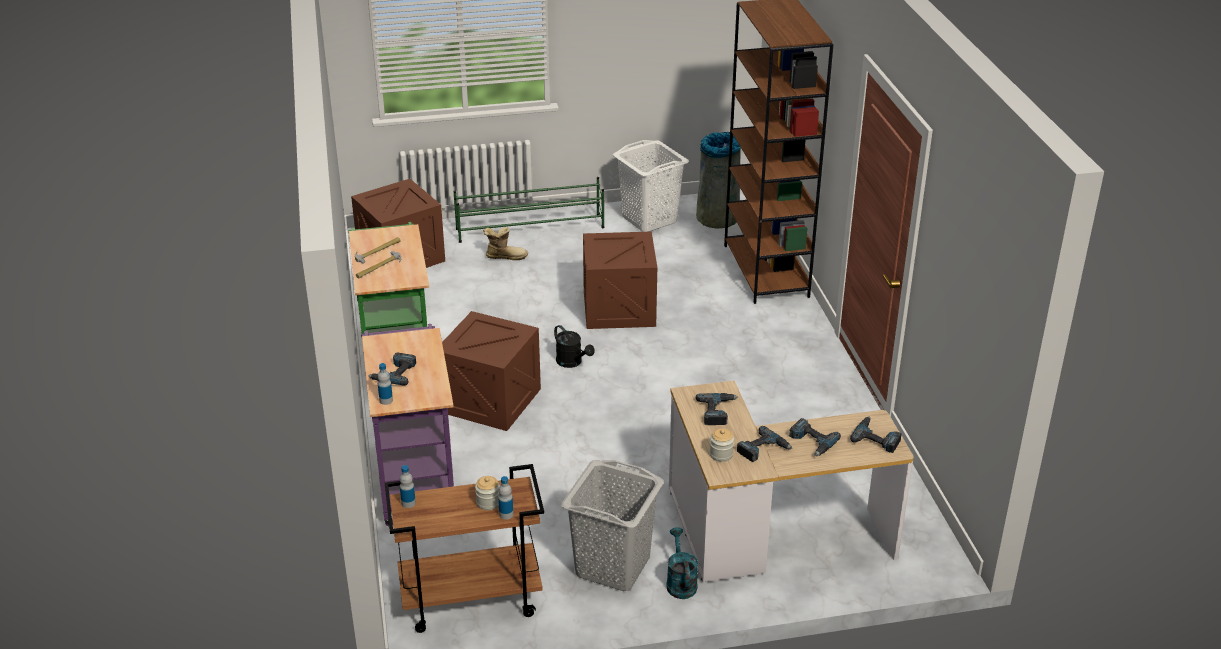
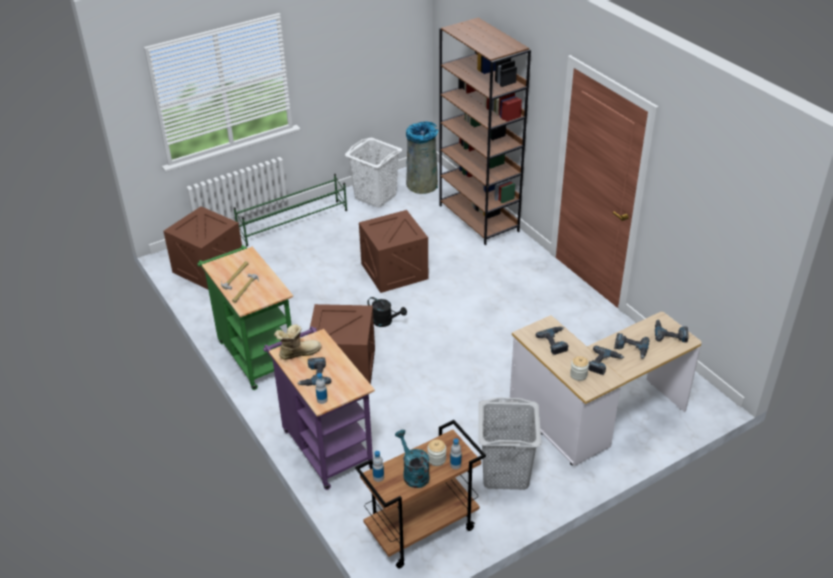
camera: 20 degrees left, 5 degrees up
boot [483,227,528,260] -> boot moved to [274,324,322,360]
turquoise watering can [666,527,699,599] -> turquoise watering can moved to [395,430,430,488]

